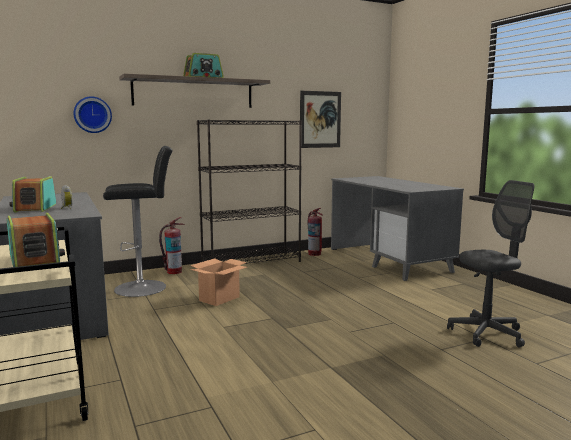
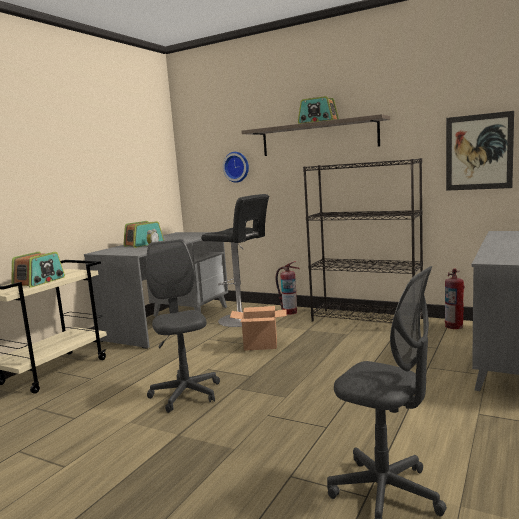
camera: 55 degrees right, 0 degrees up
none -> grey office chair [146,239,220,413]

